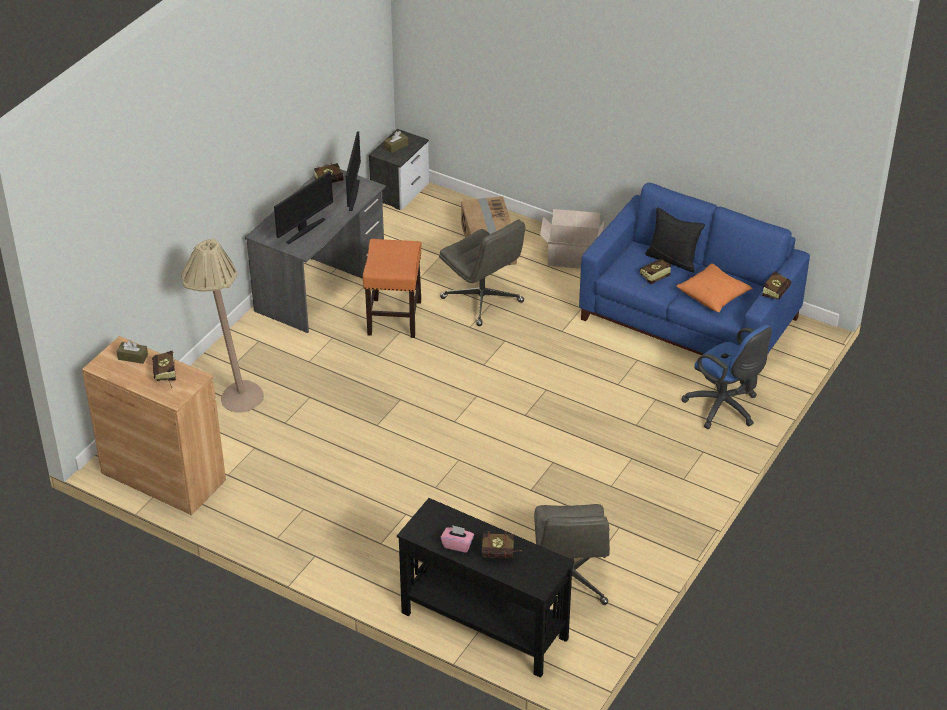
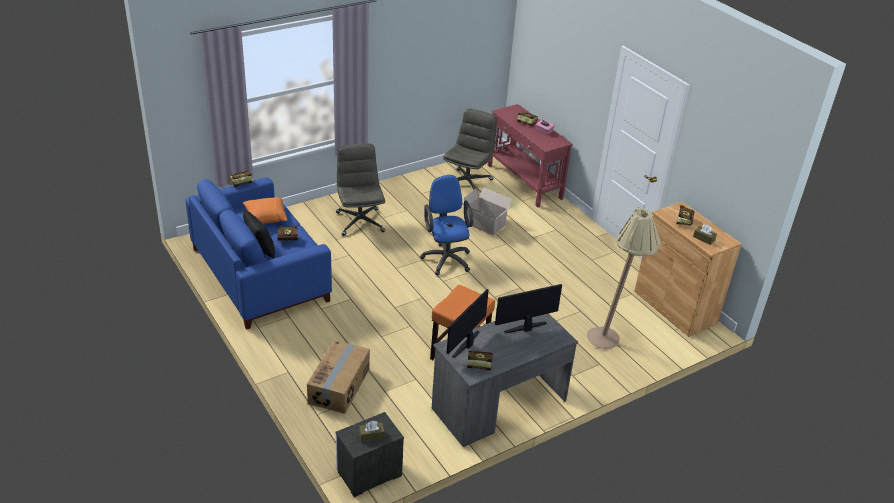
camera: 155 degrees left, 5 degrees down
black console table [397,498,574,678] -> red console table [488,104,573,207]
grey office chair [439,220,525,326] -> grey office chair moved to [336,143,385,236]
cardboard box [540,209,605,269] -> cardboard box moved to [462,187,512,236]
blue office chair [682,325,772,429] -> blue office chair moved to [420,175,473,276]

